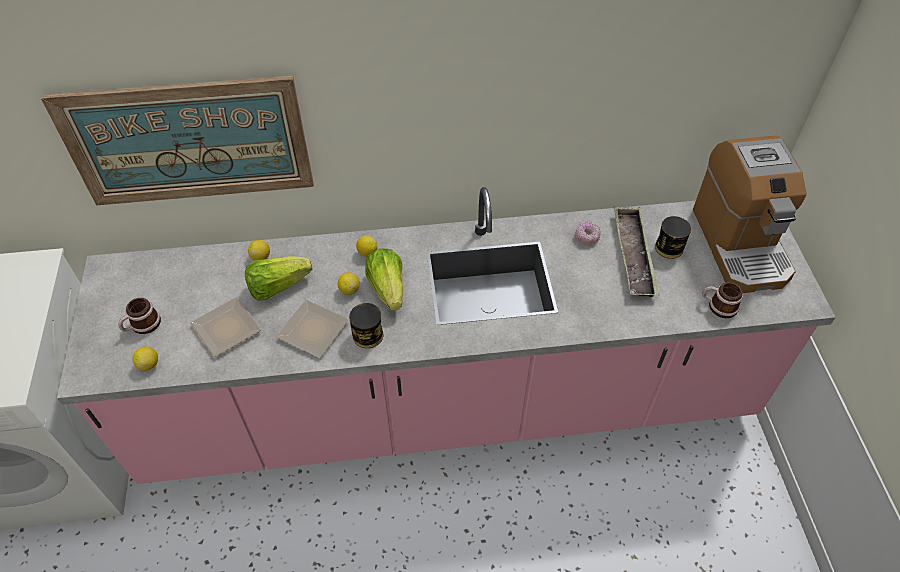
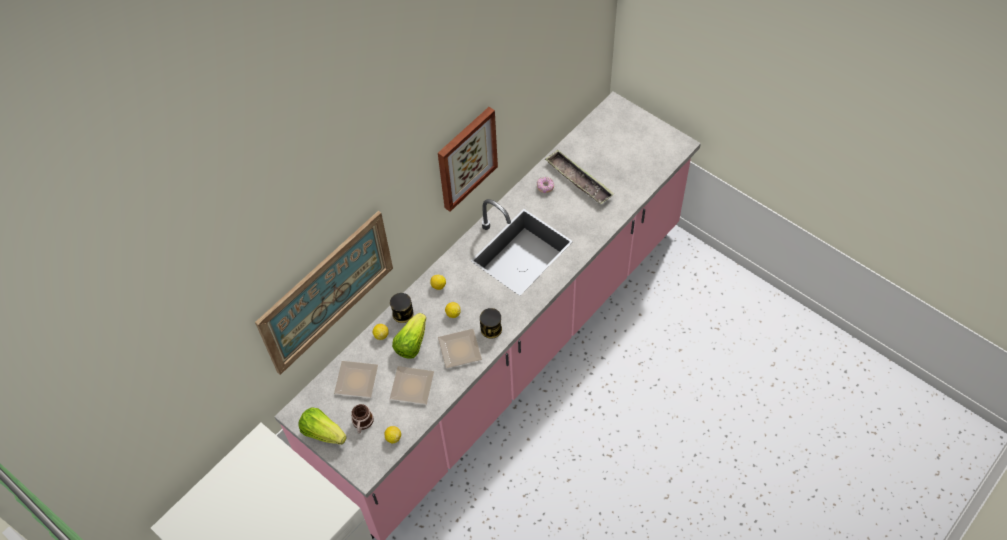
camera: 40 degrees left, 5 degrees up
lettuce [365,248,403,311] -> lettuce moved to [298,408,347,445]
can [655,216,691,259] -> can moved to [390,293,413,323]
coffee machine [693,135,807,293] -> none
mug [703,282,743,318] -> none
none -> plate [334,361,378,398]
none -> picture [438,107,498,212]

